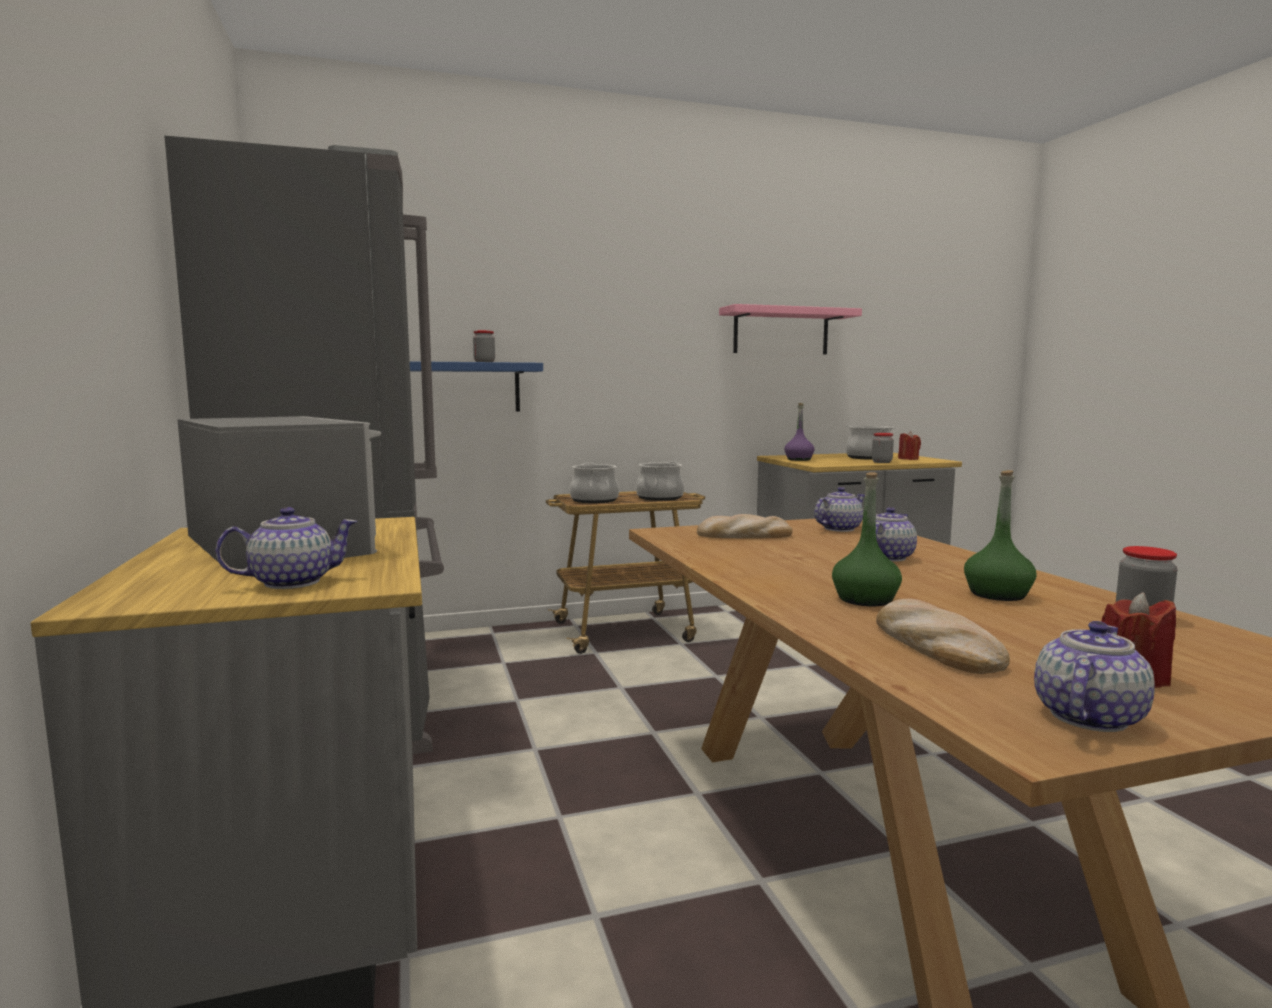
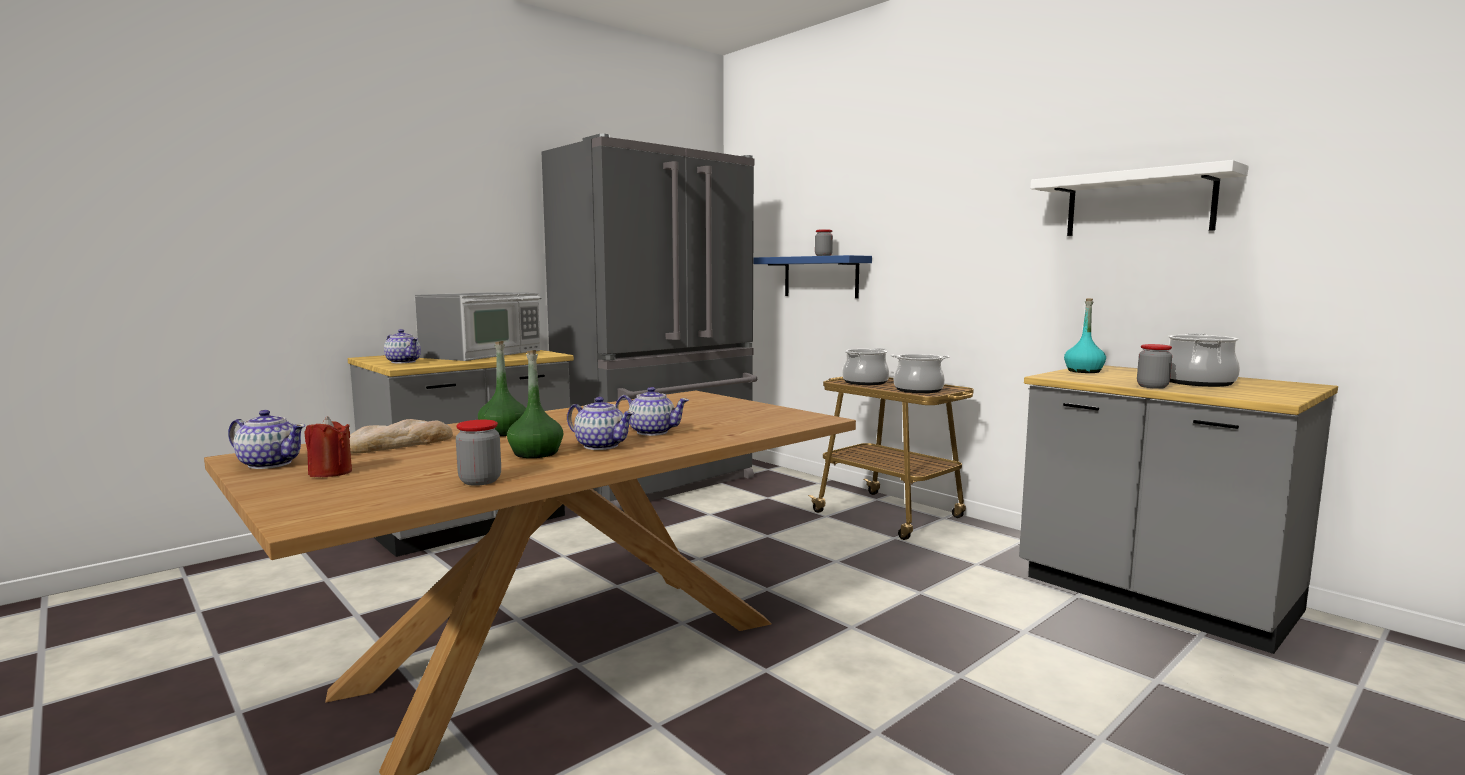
camera: 65 degrees right, 0 degrees up
bread [697,514,793,539] -> none
pink shelf [719,304,862,354] -> white shelf [1030,160,1248,236]
purple bottle [784,403,815,461] -> turquoise bottle [1064,298,1106,373]
teapot [814,487,865,532] -> teapot moved to [567,397,634,450]
red candle [898,431,921,460] -> none

